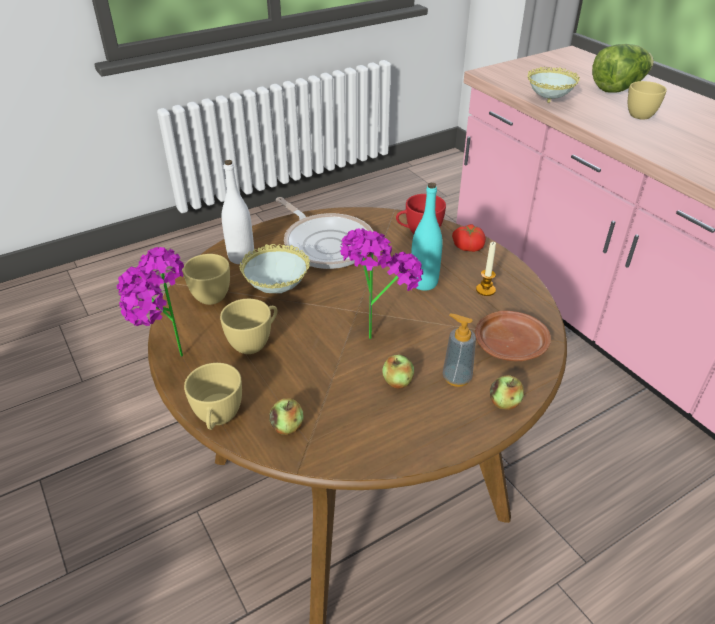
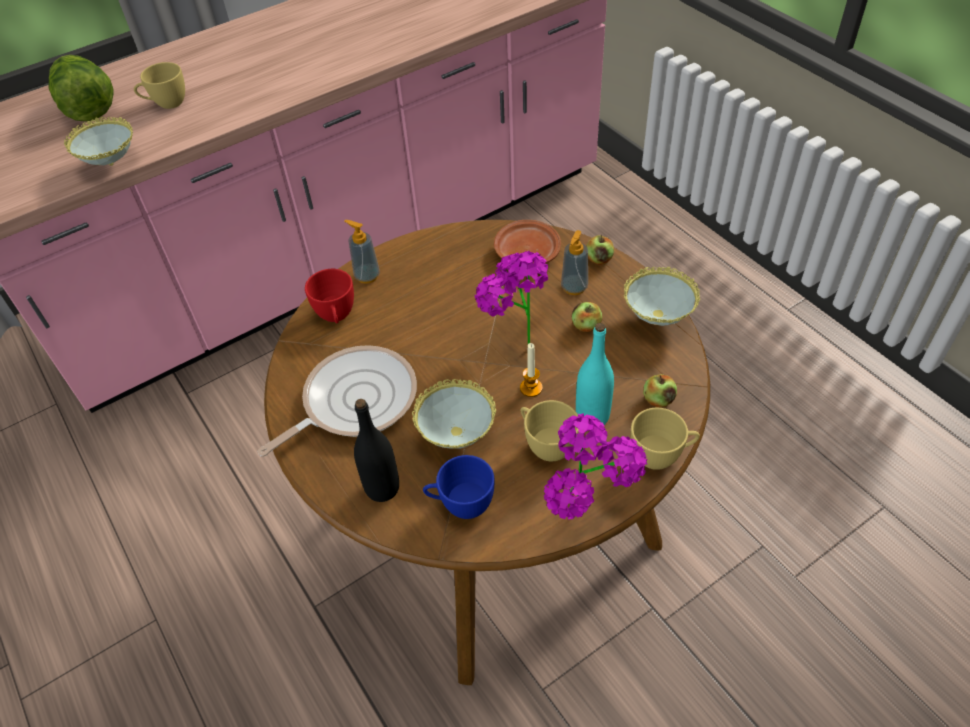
camera: 90 degrees left, 10 degrees up
yellow cup [183,254,230,305] -> blue cup [423,455,495,519]
white bottle [222,160,254,264] -> black bottle [354,399,399,502]
turquoise bottle [411,183,443,291] -> turquoise bottle moved to [576,323,614,425]
tomato [452,224,486,252] -> soap dispenser [344,220,380,284]
candle [476,242,496,296] -> candle moved to [520,343,543,397]
none -> bowl [624,267,700,326]

